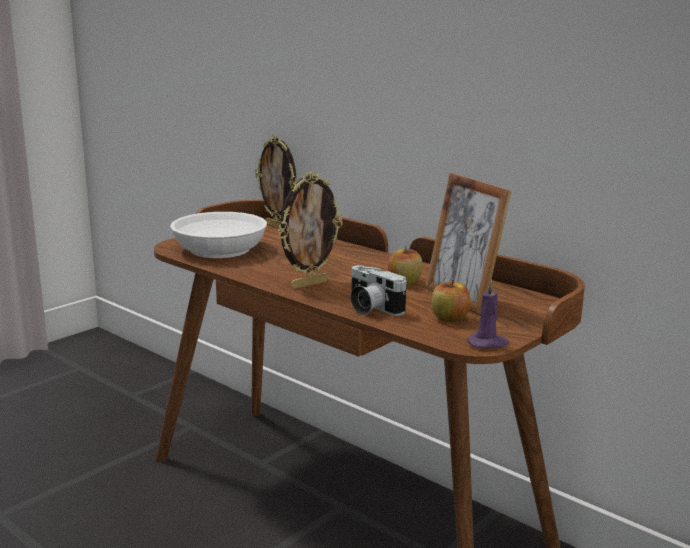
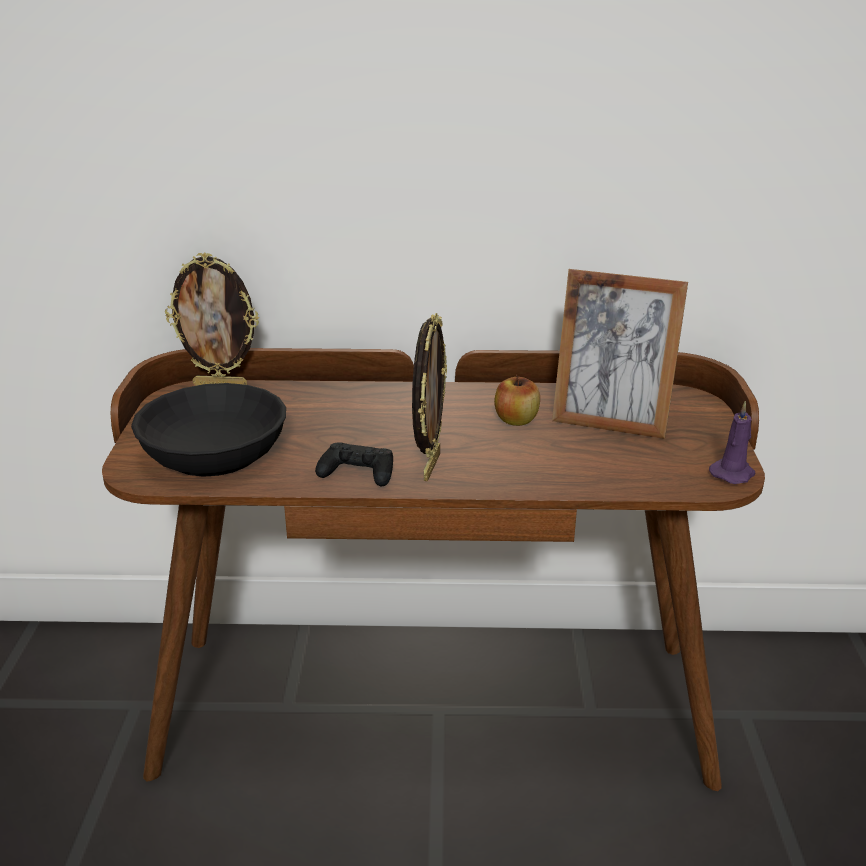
camera: 40 degrees left, 10 degrees up
white bowl [170,212,267,258] -> black bowl [131,383,286,477]
camera [350,265,407,316] -> none
apple [432,279,471,322] -> none
none -> black game controller [315,442,393,487]

